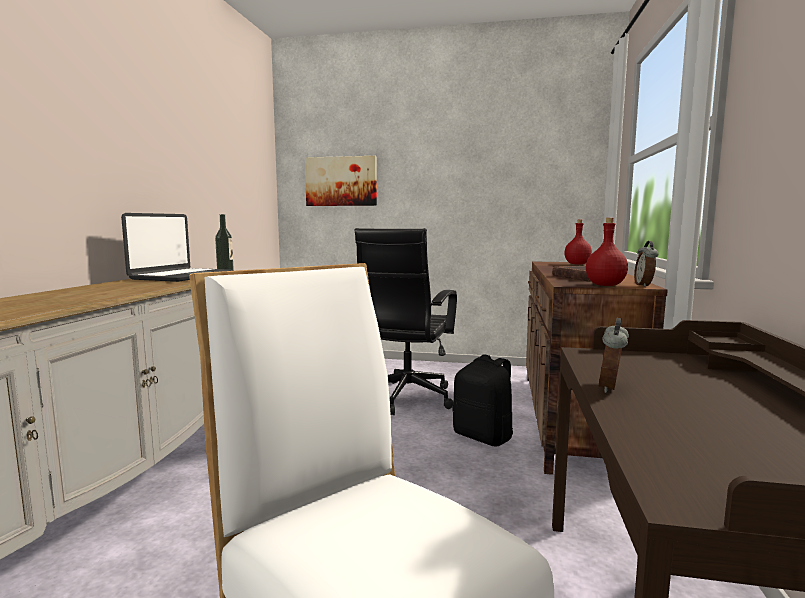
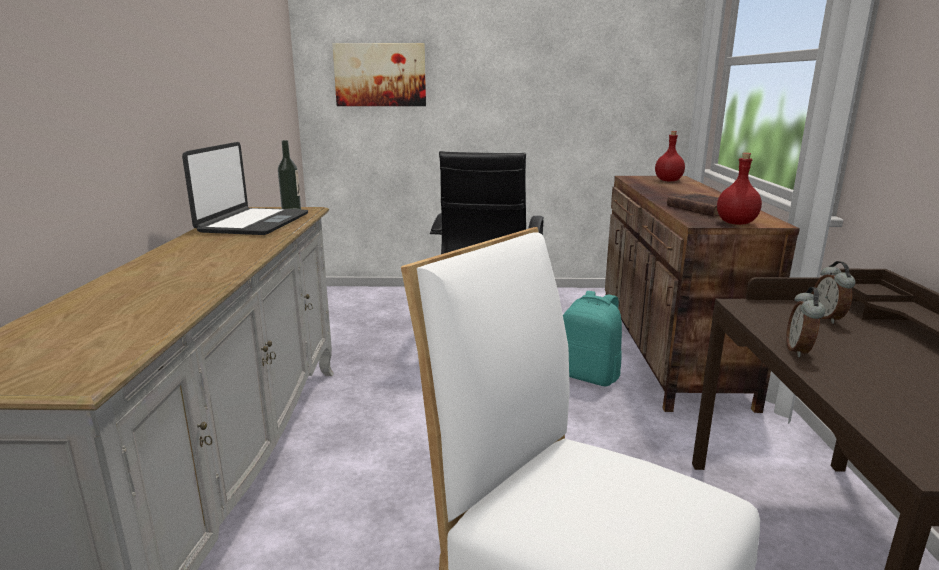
camera: 10 degrees left, 10 degrees up
black backpack [452,354,513,447] -> turquoise backpack [563,291,622,386]
alarm clock [634,241,658,287] -> alarm clock moved to [812,261,856,324]

